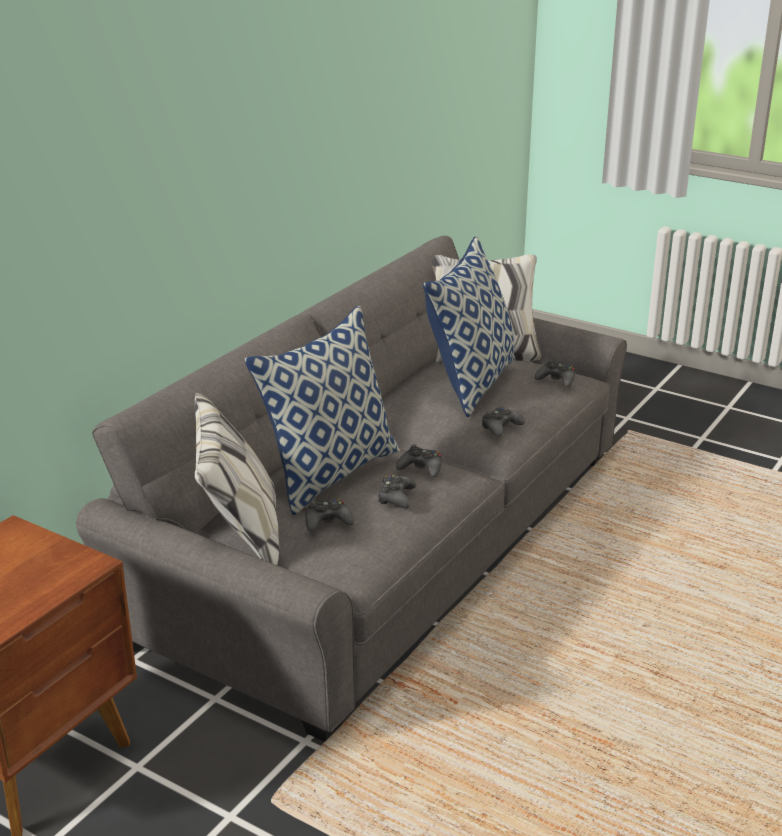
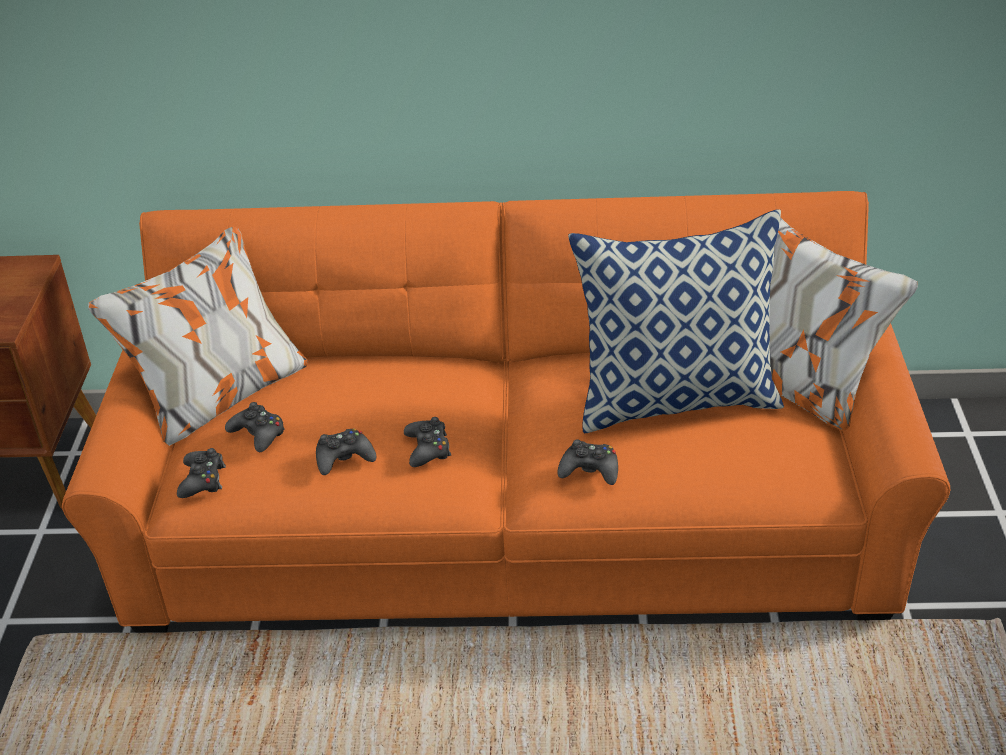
camera: 60 degrees right, 10 degrees up
grey sofa [76,235,627,742] -> orange sofa [62,191,951,633]
pillow [244,306,400,515] -> none
black game controller [535,359,575,387] -> black game controller moved to [177,448,226,498]

